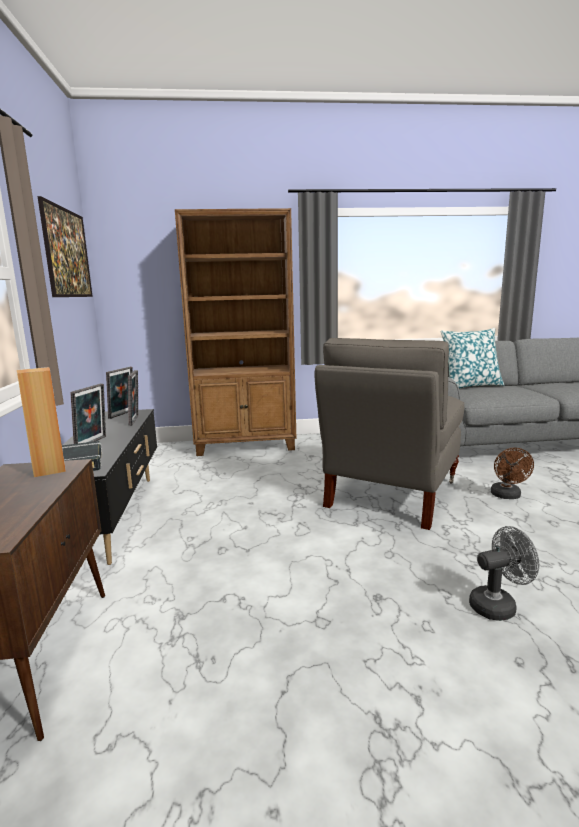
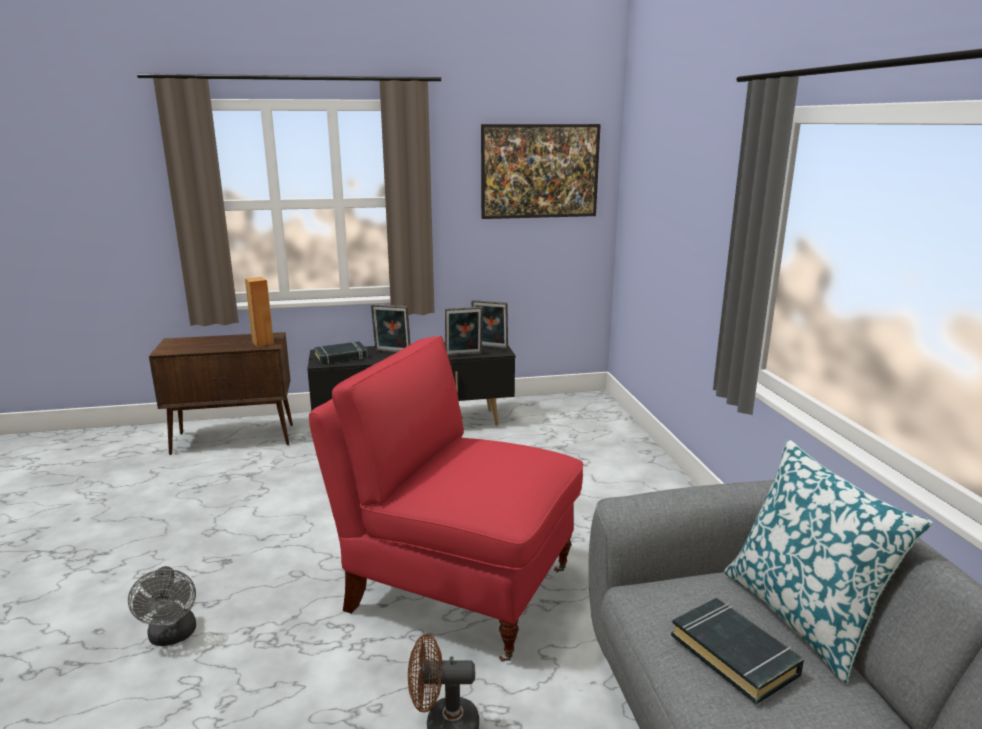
camera: 85 degrees right, 5 degrees up
brown bookcase [175,208,296,456] -> none
grey armchair [314,338,465,530] -> red armchair [309,336,584,662]
none -> black book [671,598,804,705]

